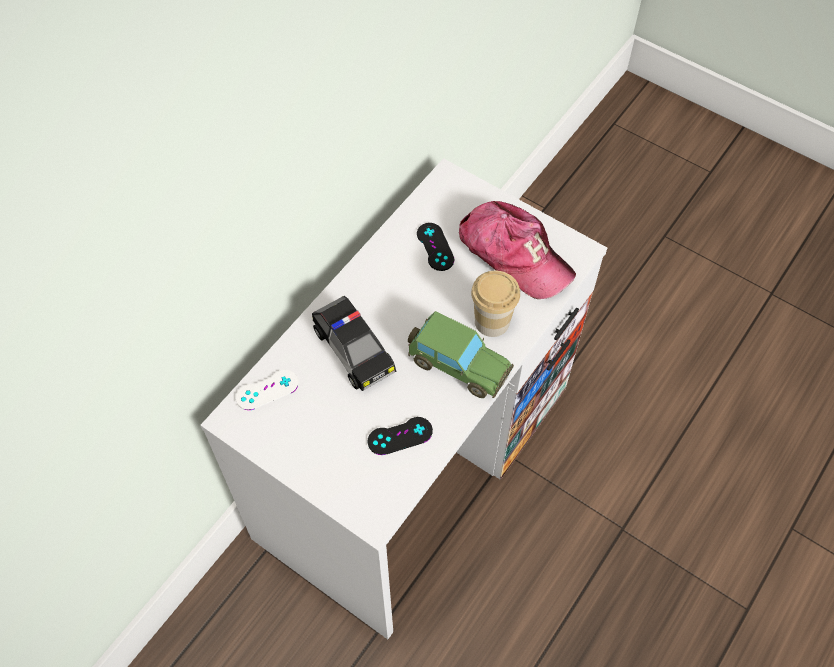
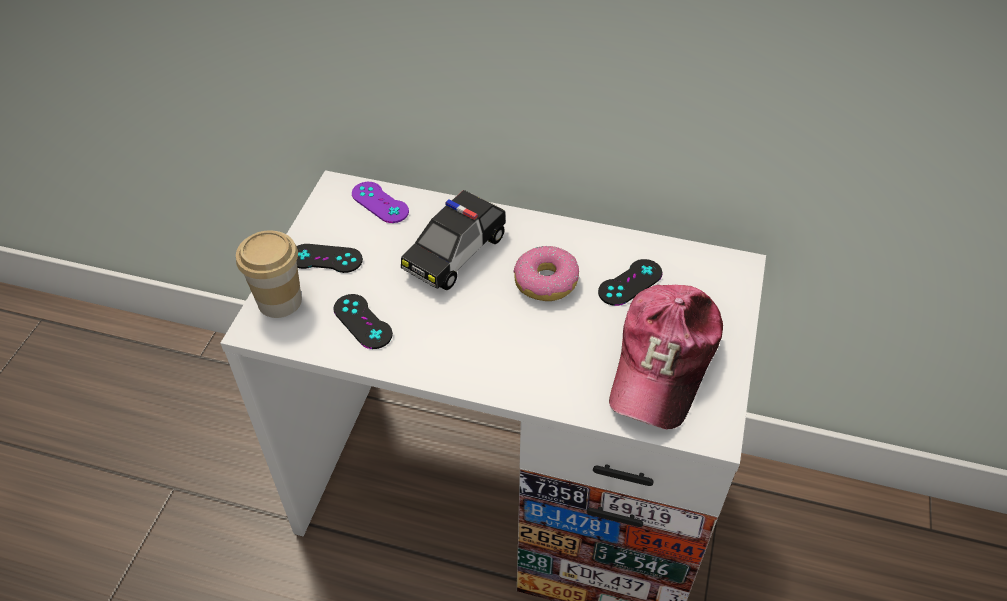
camera: 70 degrees right, 10 degrees down
white game controller [236,370,299,410] -> purple game controller [352,182,409,223]
toy car [408,311,514,398] -> none
cup [471,271,520,337] -> cup moved to [236,231,302,318]
none -> black game controller [297,244,363,273]
none -> donut [513,246,579,301]

